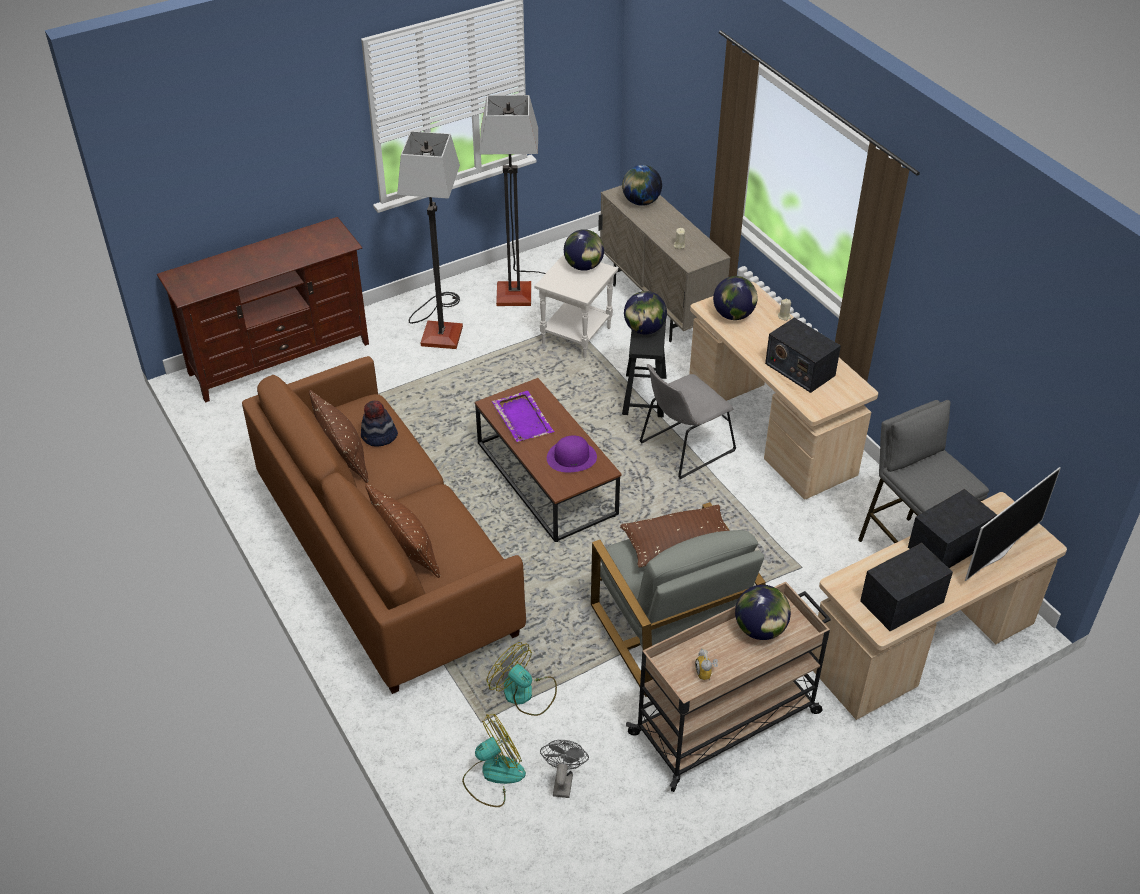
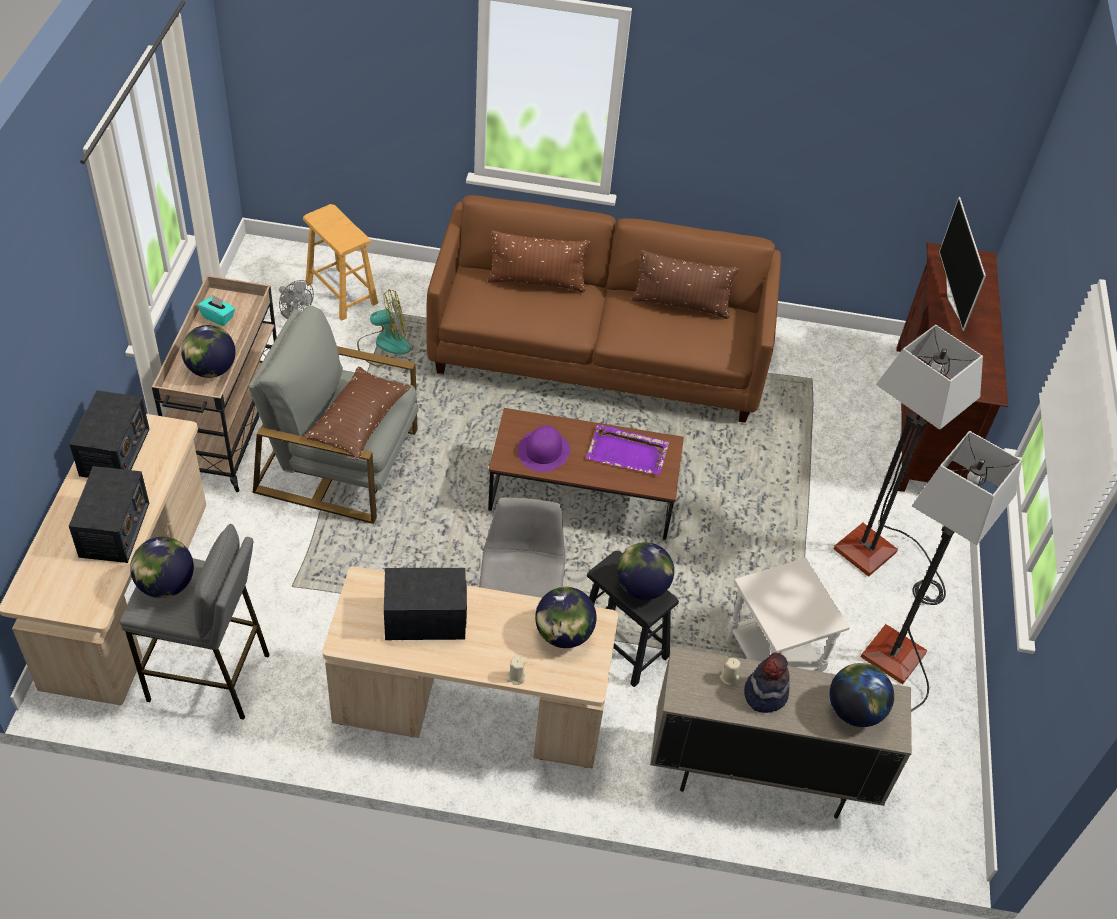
camera: 125 degrees right, 5 degrees up
hat [361,401,398,446] -> hat moved to [744,653,790,713]
fan [462,714,526,807] -> brown stool [303,204,378,321]
globe [564,229,604,271] -> globe moved to [130,537,194,598]
alarm clock [695,648,718,680] -> turquoise tissue box [198,294,235,326]
television [965,467,1061,581] -> television moved to [939,197,986,331]

